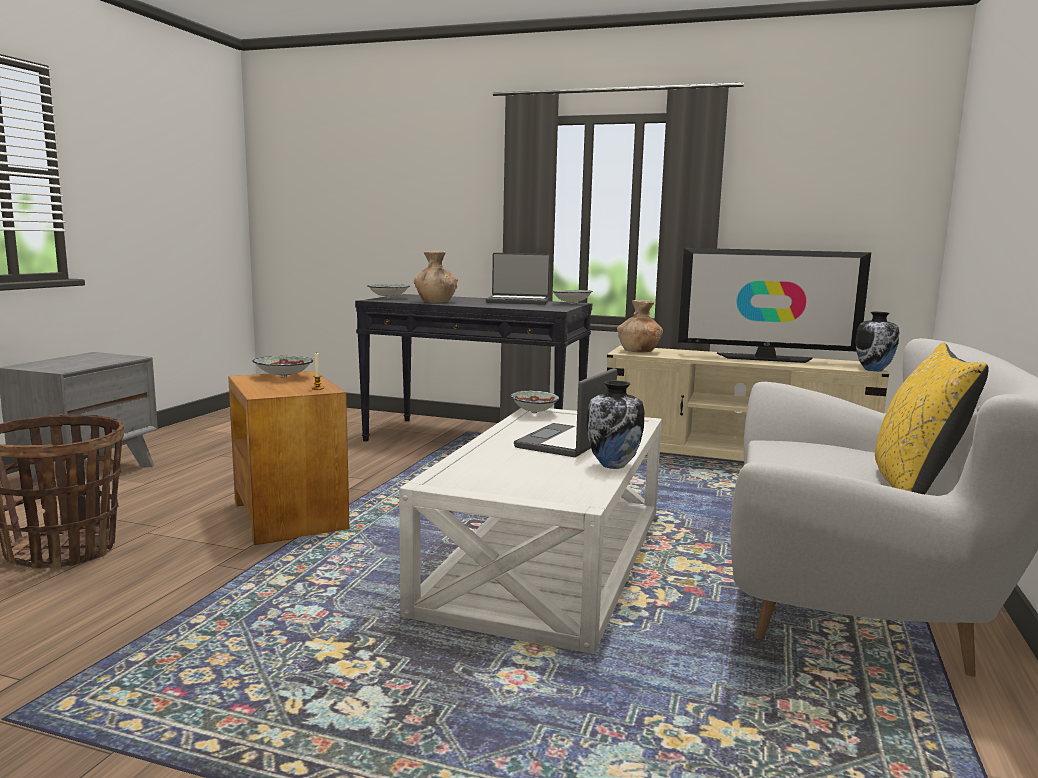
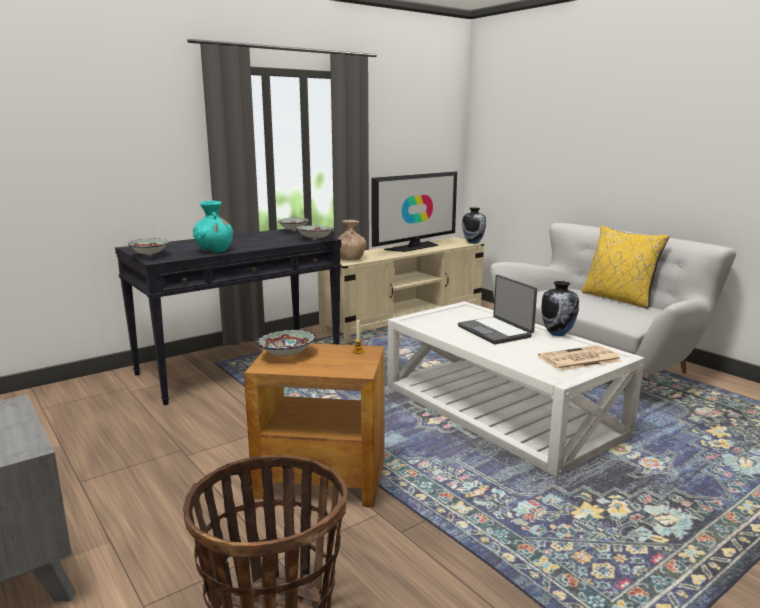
camera: 55 degrees left, 5 degrees up
brown vase [414,251,458,303] -> turquoise vase [193,201,234,253]
laptop [486,253,550,305] -> none
bowl [511,390,559,413] -> bowl moved to [296,226,334,240]
none -> newspaper [538,345,621,371]

